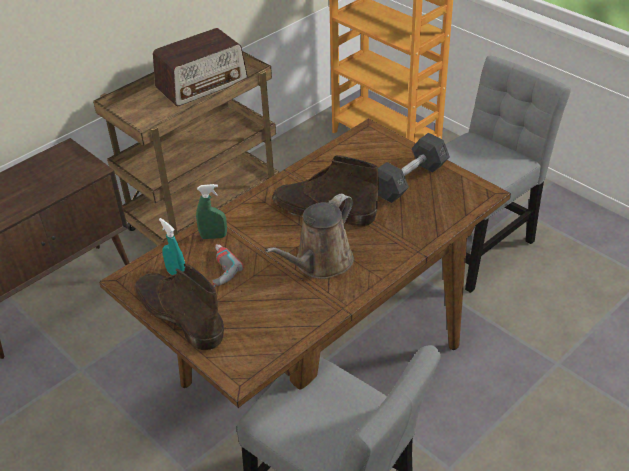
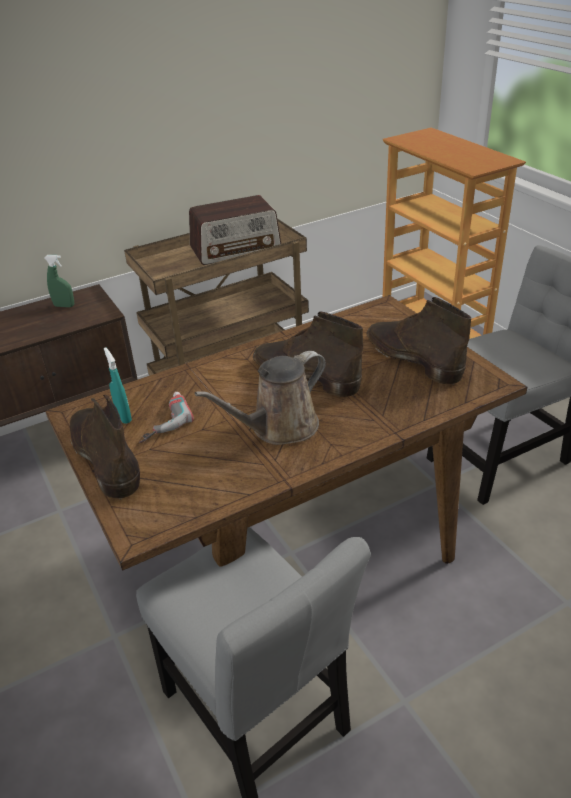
camera: 15 degrees right, 5 degrees down
green spray bottle [196,184,227,239] -> green spray bottle moved to [44,255,74,307]
grey dumbbell [378,133,450,203] -> brown boot [366,297,471,385]

